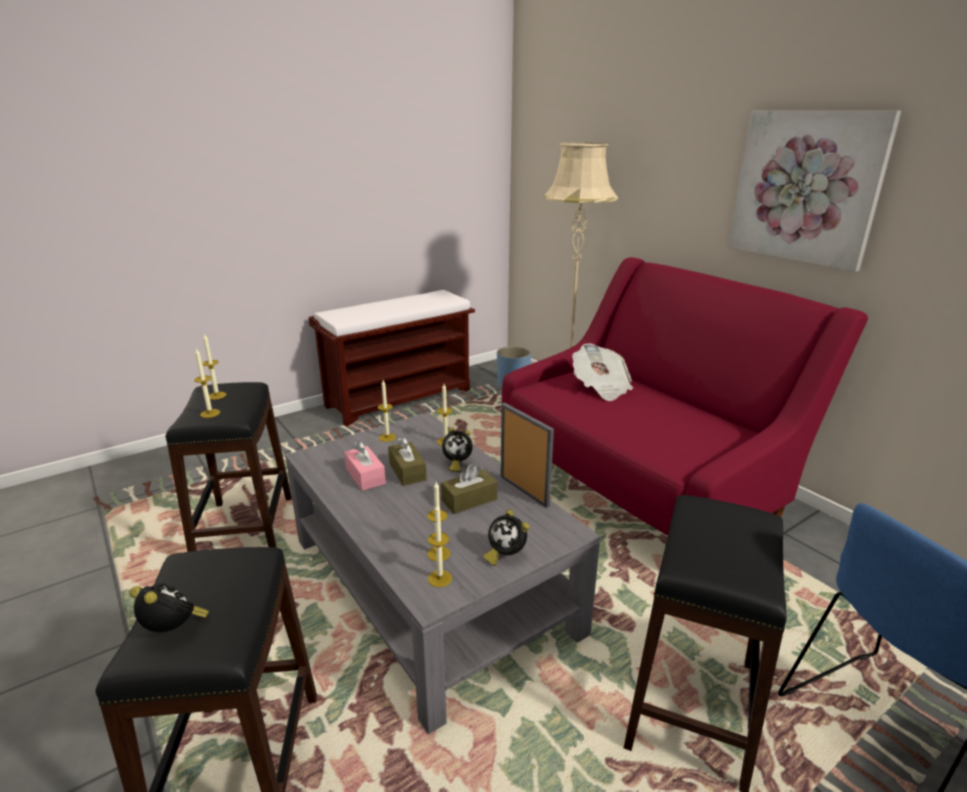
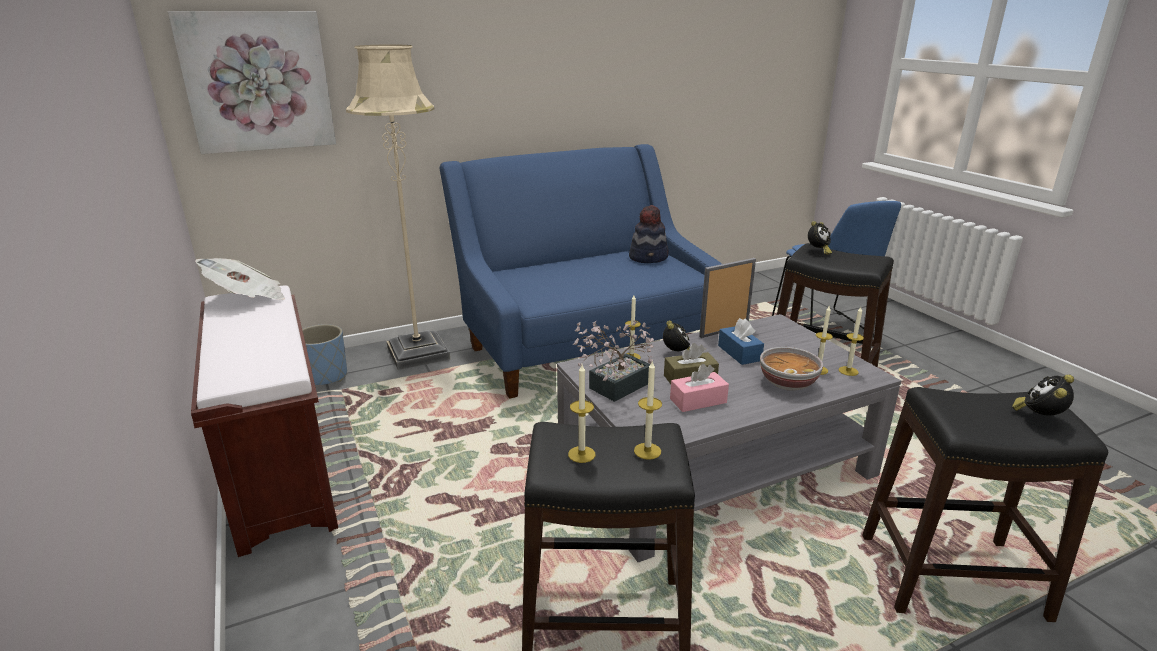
camera: 80 degrees left, 0 degrees up
candle [378,380,396,442] -> potted plant [573,321,654,402]
brown tissue box [441,464,497,514] -> blue tissue box [718,318,764,365]
alarm clock [483,510,530,566] -> alarm clock moved to [808,221,832,255]
red sofa [502,257,868,536] -> blue sofa [440,144,722,399]
newspaper [572,343,633,401] -> newspaper moved to [195,258,285,300]
picture [728,111,901,272] -> picture moved to [168,11,336,154]
none -> hat [629,205,669,263]
none -> bowl [760,347,823,391]

